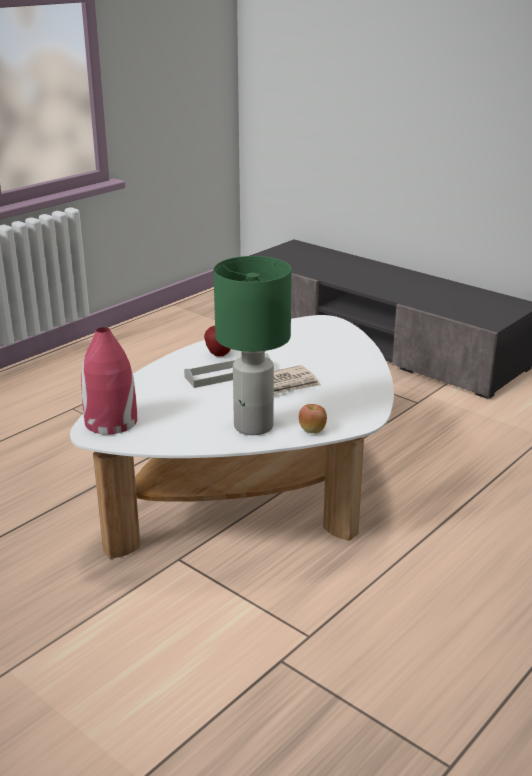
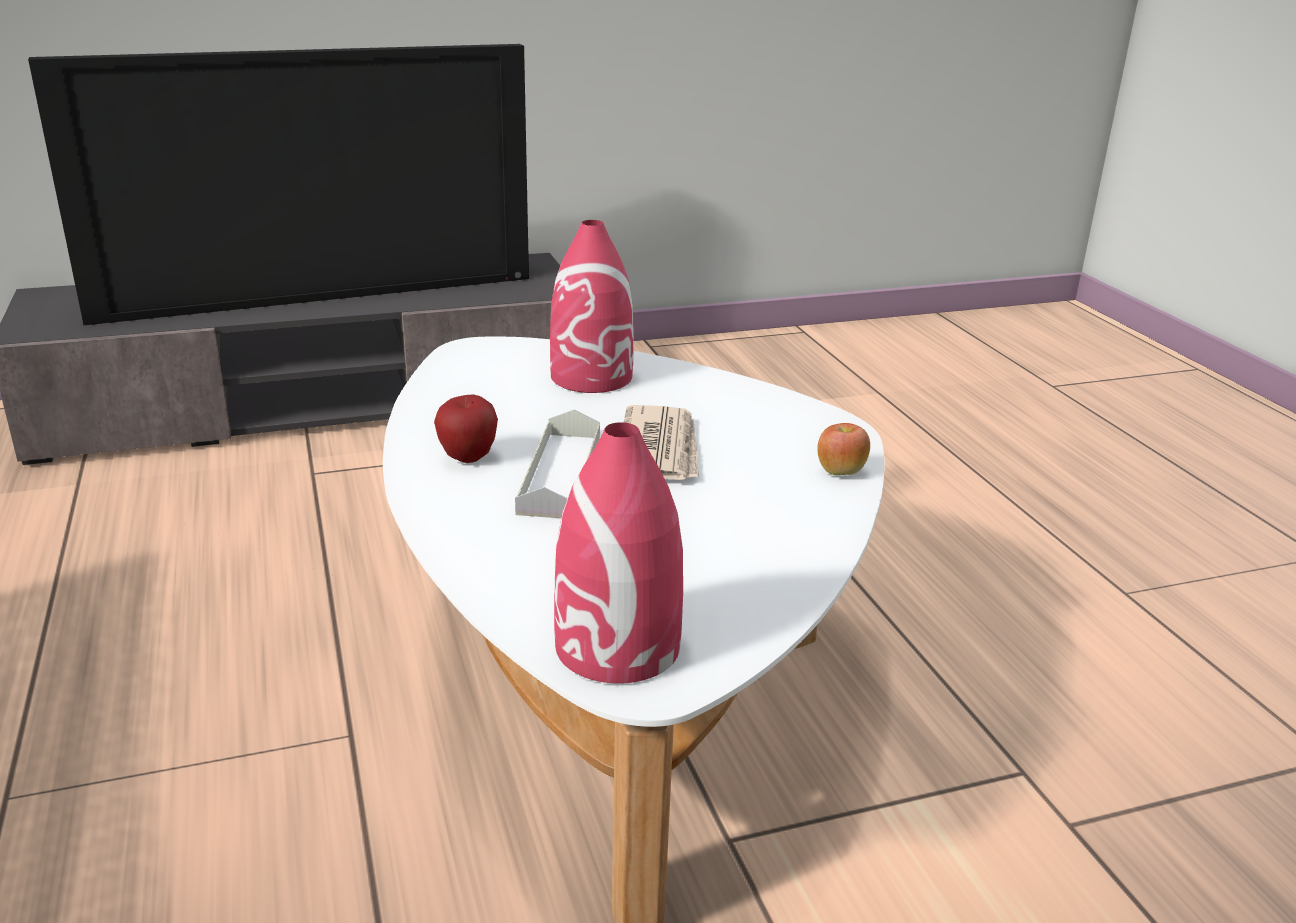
camera: 60 degrees left, 0 degrees up
green table lamp [213,256,292,435] -> none
none -> television [28,44,529,325]
none -> red vase [550,220,634,393]

